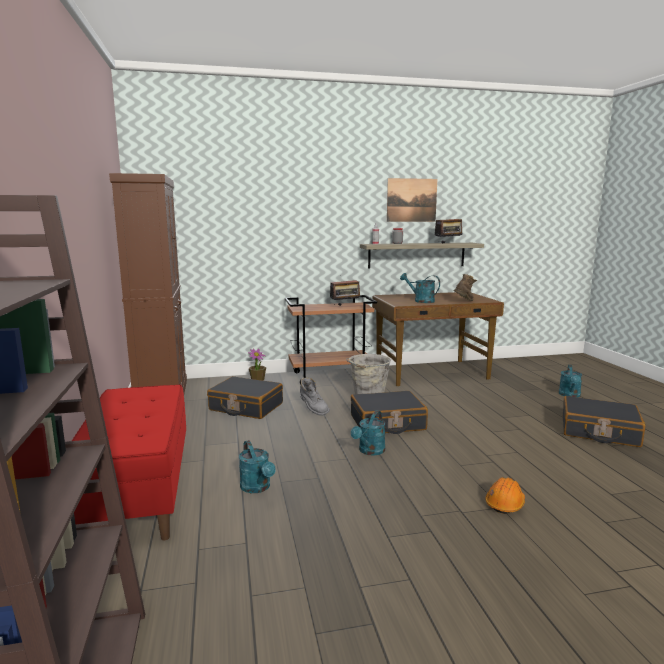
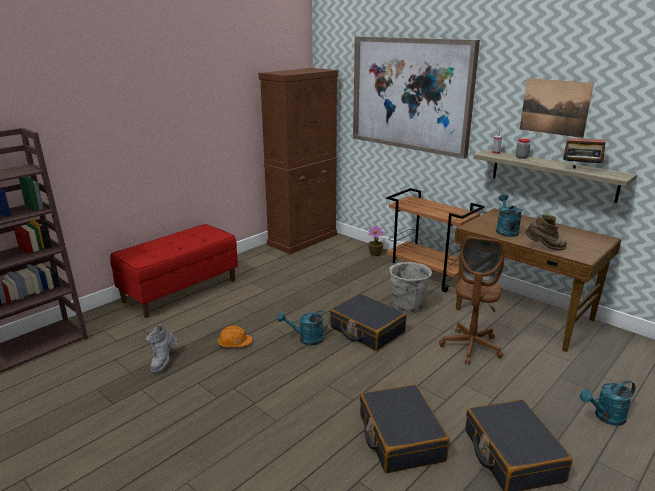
camera: 55 degrees right, 10 degrees up
black suitcase [207,376,283,419] -> black suitcase moved to [360,385,450,473]
turquoise watering can [239,440,276,493] -> none
grey boot [300,377,330,416] -> grey boot moved to [146,324,178,373]
radio [330,280,362,306] -> none
orange hard hat [485,477,525,514] -> orange hard hat moved to [218,325,252,348]
none -> picture [353,37,480,159]
none -> brown office chair [439,236,504,364]

